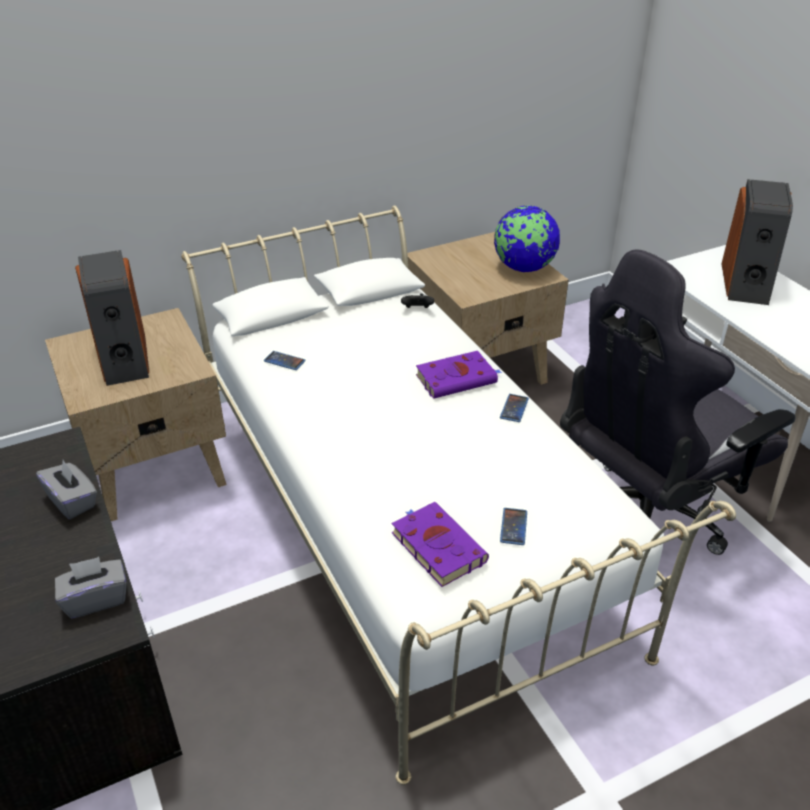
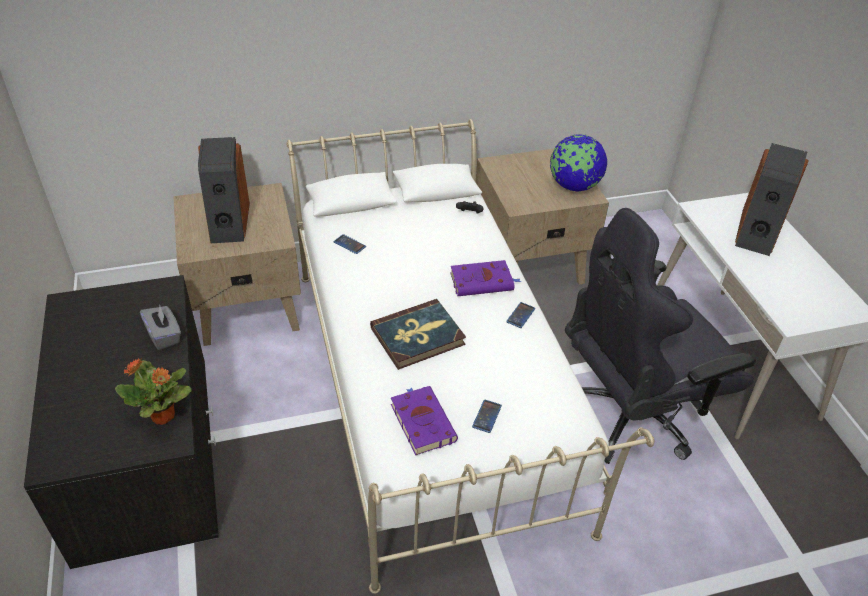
camera: 10 degrees right, 5 degrees up
grey tissue box [55,557,126,618] -> potted plant [115,358,192,425]
none -> book [370,299,466,370]

